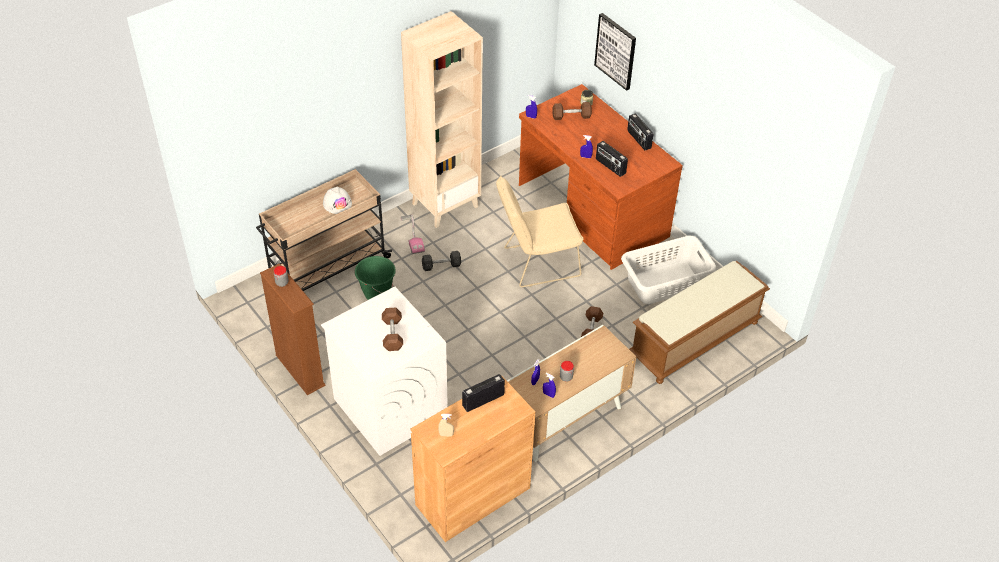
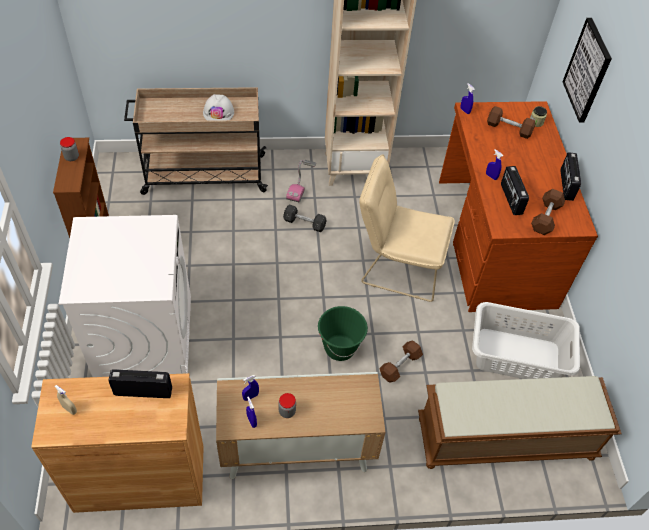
camera: 30 degrees right, 5 degrees up
green bucket [355,256,396,300] -> green bucket moved to [318,306,368,361]
brown dumbbell [382,307,403,351] -> brown dumbbell moved to [531,189,565,235]

